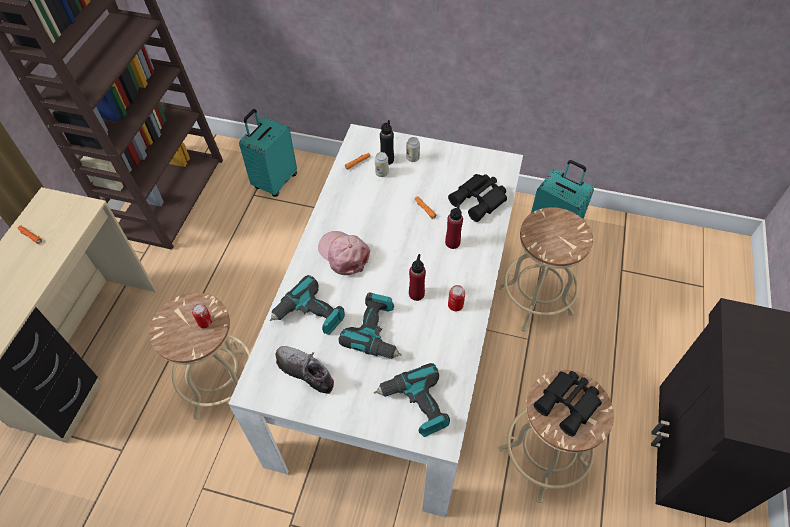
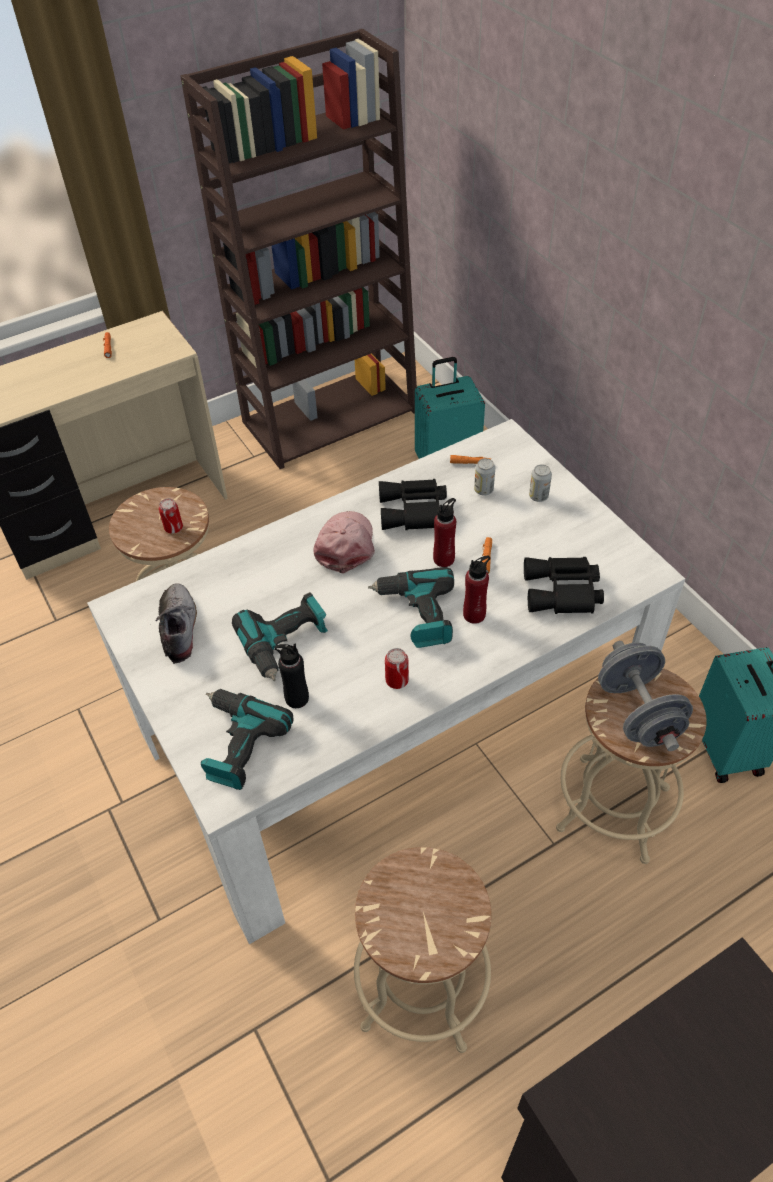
camera: 45 degrees right, 5 degrees down
power drill [270,275,345,335] -> power drill moved to [368,567,454,648]
black bottle [380,120,394,165] -> black bottle moved to [275,644,309,708]
red bottle [409,254,426,301] -> red bottle moved to [433,498,456,567]
black binoculars [534,371,602,437] -> black binoculars moved to [379,479,447,530]
none -> grey dumbbell [598,641,693,751]

